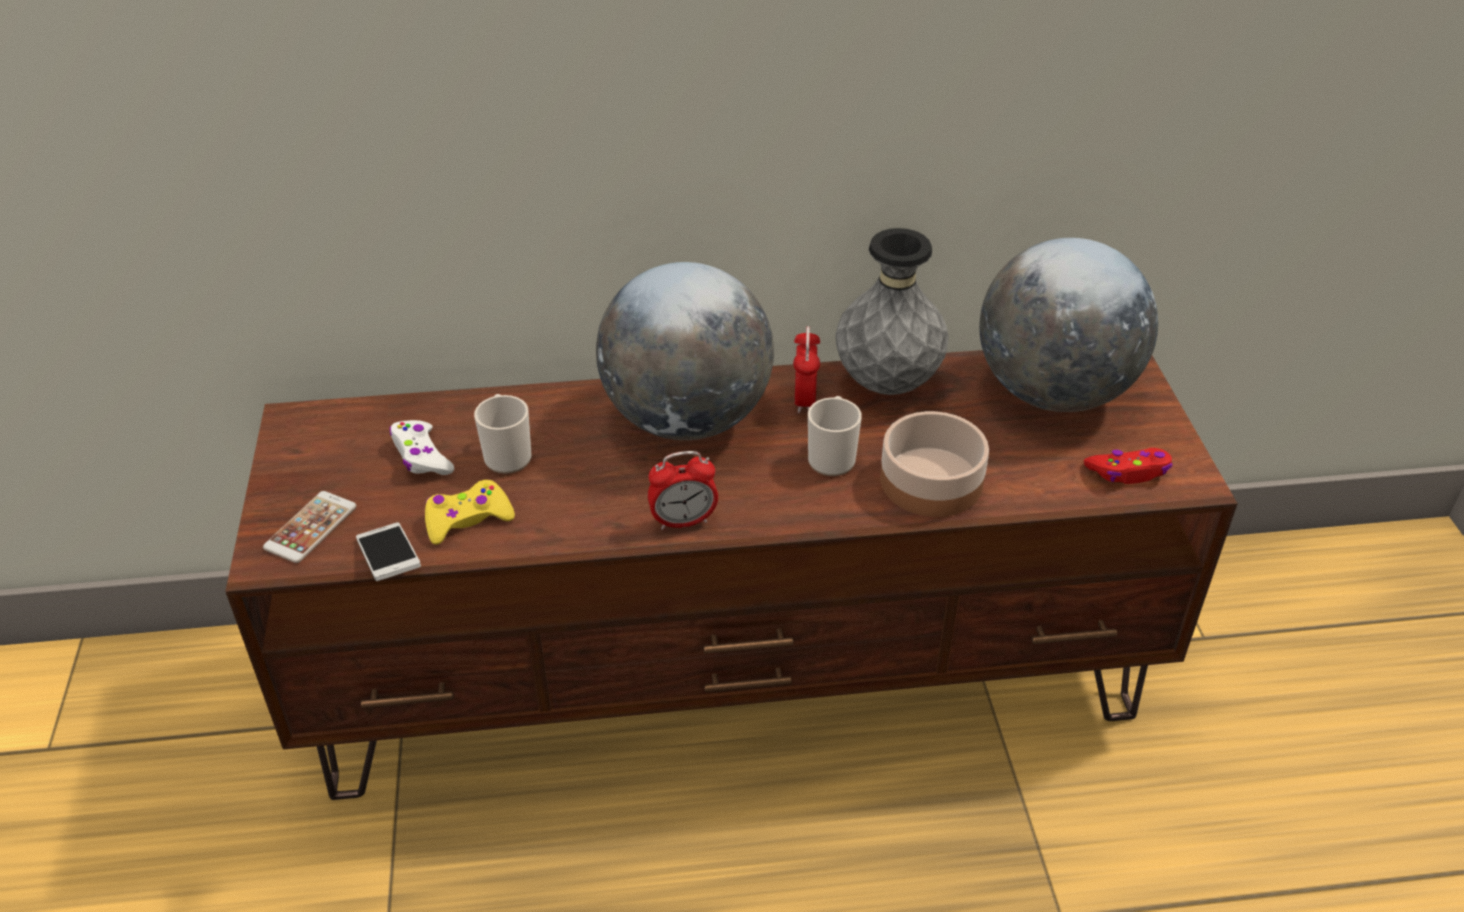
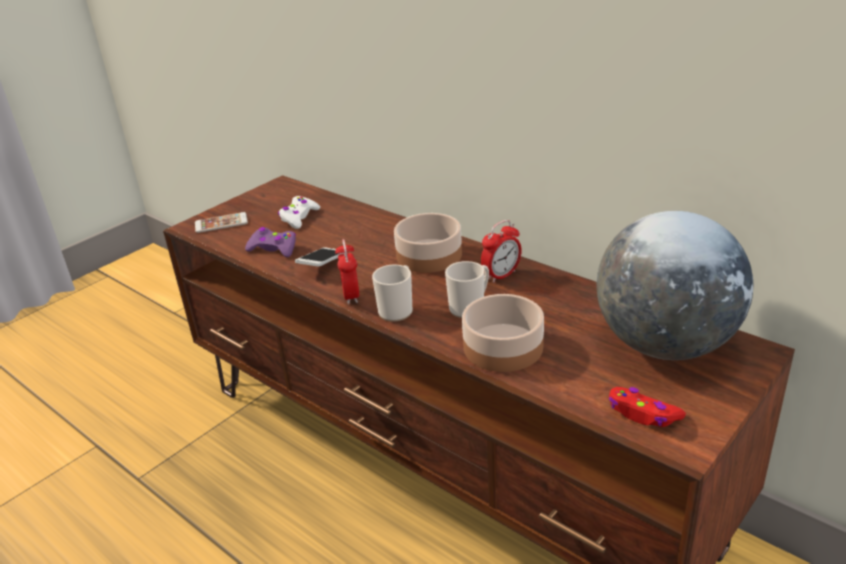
camera: 50 degrees right, 10 degrees down
phone [356,522,421,581] -> phone moved to [295,247,344,267]
yellow game controller [425,480,515,545] -> purple game controller [245,227,296,257]
mug [474,394,532,474] -> mug moved to [372,265,413,322]
globe [596,262,774,440] -> bowl [394,213,462,273]
alarm clock [648,451,718,530] -> alarm clock turned 45 degrees clockwise [335,239,359,305]
grey vase [836,228,949,395] -> none

